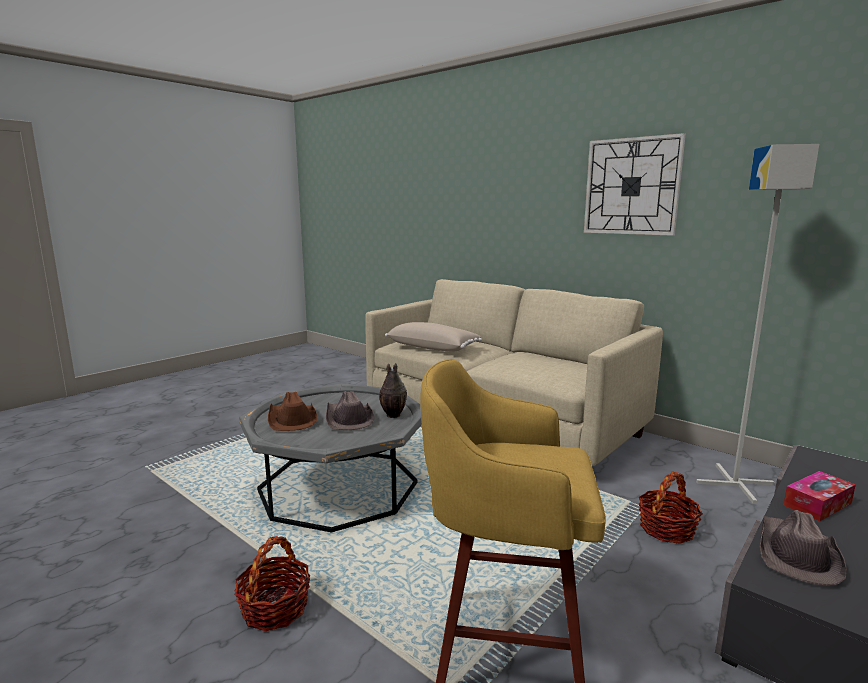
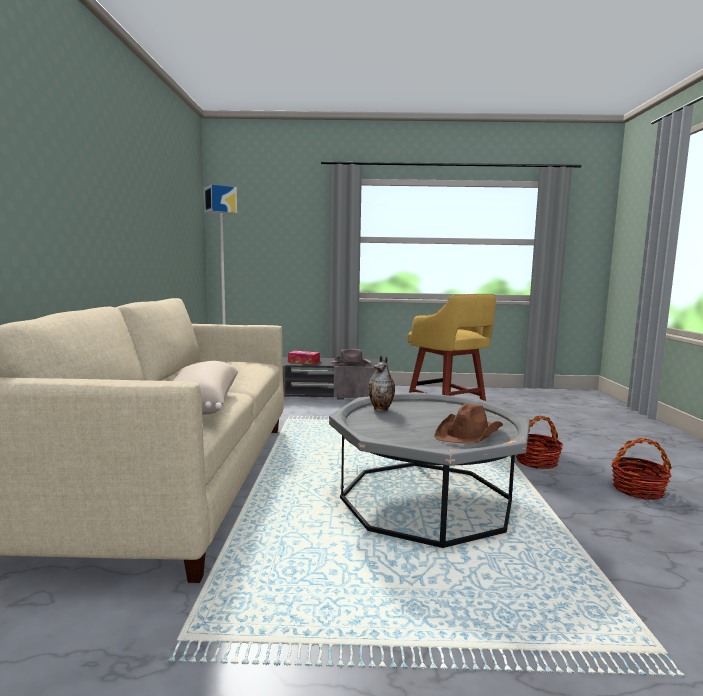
camera: 130 degrees left, 5 degrees down
brown hat [326,391,374,430] -> none
wall clock [584,133,686,236] -> none
basket [639,472,703,544] -> basket moved to [611,438,672,500]

